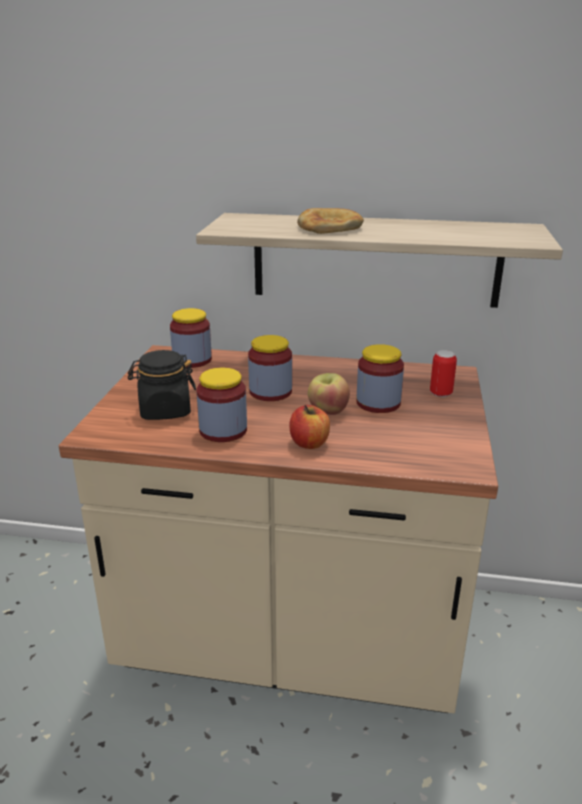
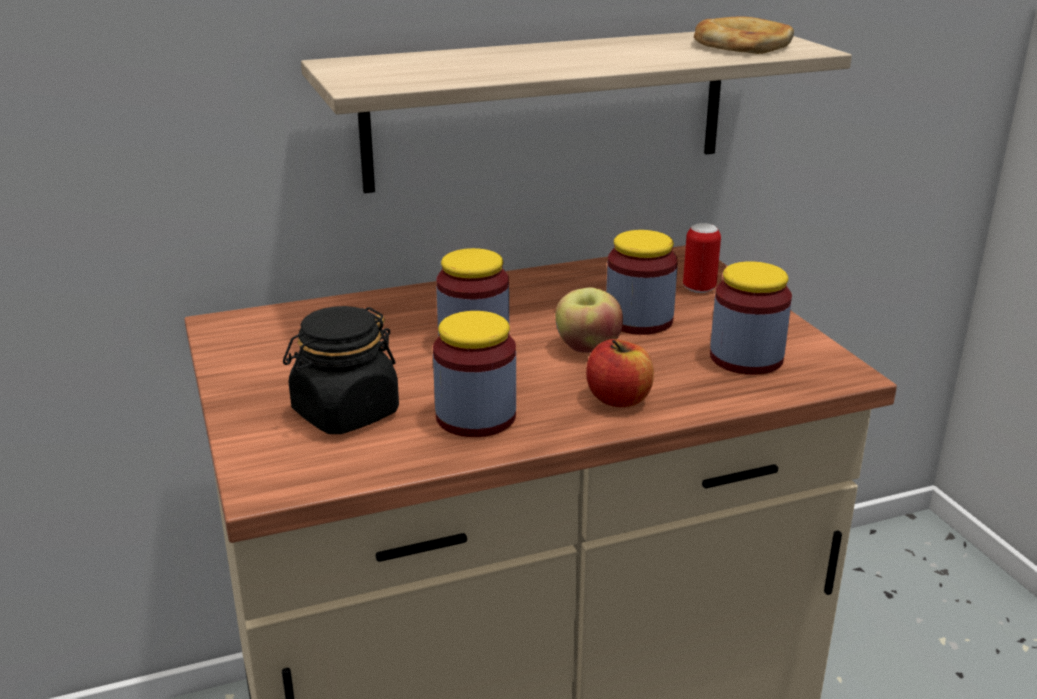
camera: 30 degrees left, 0 degrees up
jar [170,308,212,368] -> jar moved to [710,261,792,375]
bread [297,208,364,234] -> bread moved to [694,16,794,54]

